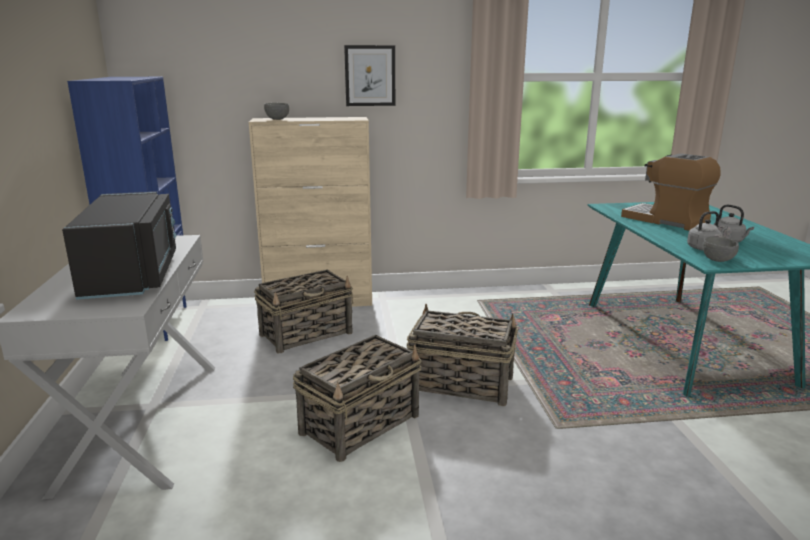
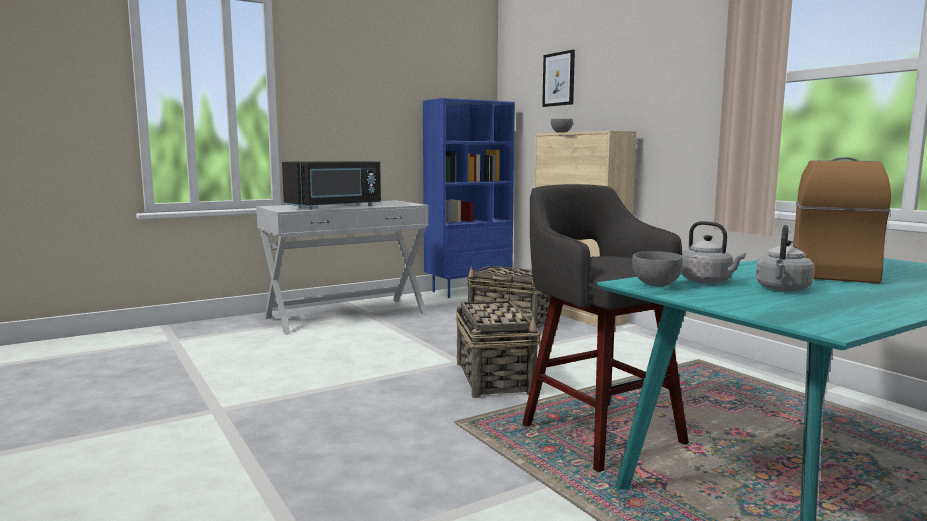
camera: 65 degrees right, 10 degrees down
basket [293,335,421,462] -> none
picture [344,45,395,106] -> picture moved to [542,50,575,107]
none -> grey stool [522,184,689,472]

